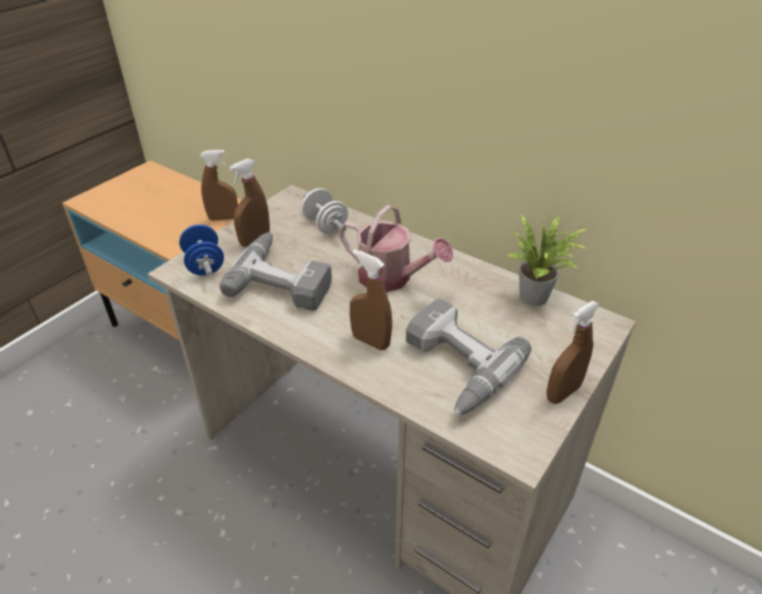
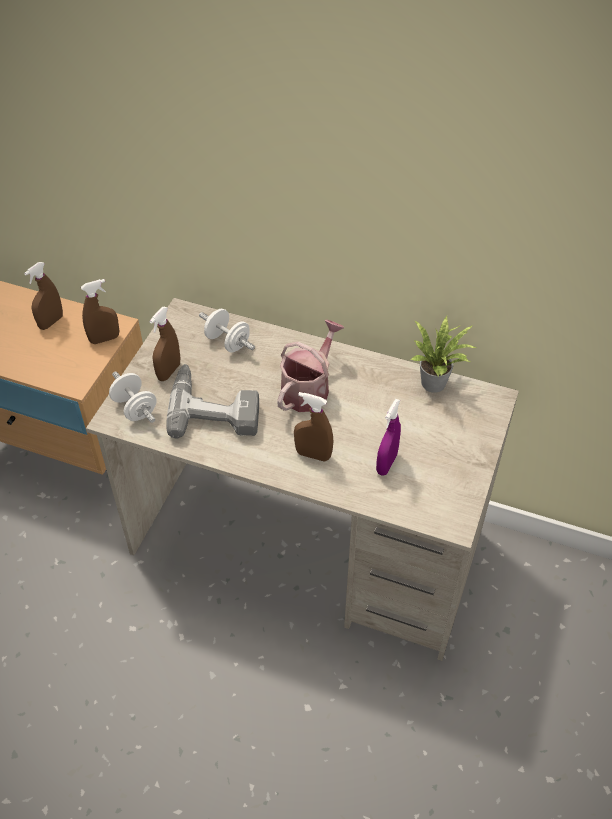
camera: 15 degrees left, 10 degrees up
blue dumbbell [179,224,224,276] -> white dumbbell [109,371,157,423]
watering can [339,205,453,292] -> watering can turned 75 degrees counterclockwise [277,320,344,412]
power drill [406,299,531,415] -> purple spray bottle [376,399,401,476]
brown spray bottle [546,301,600,404] -> brown spray bottle moved to [24,262,63,330]

